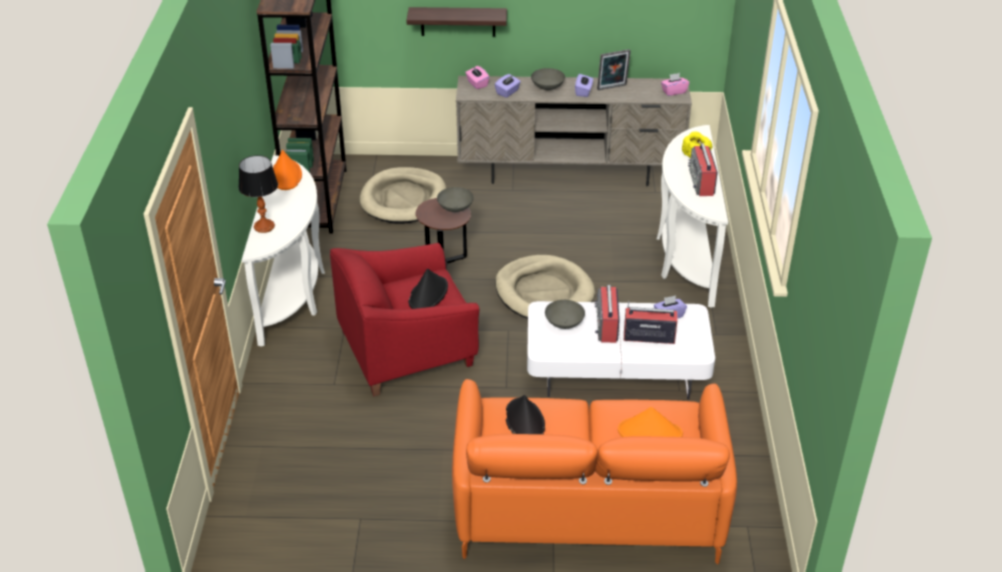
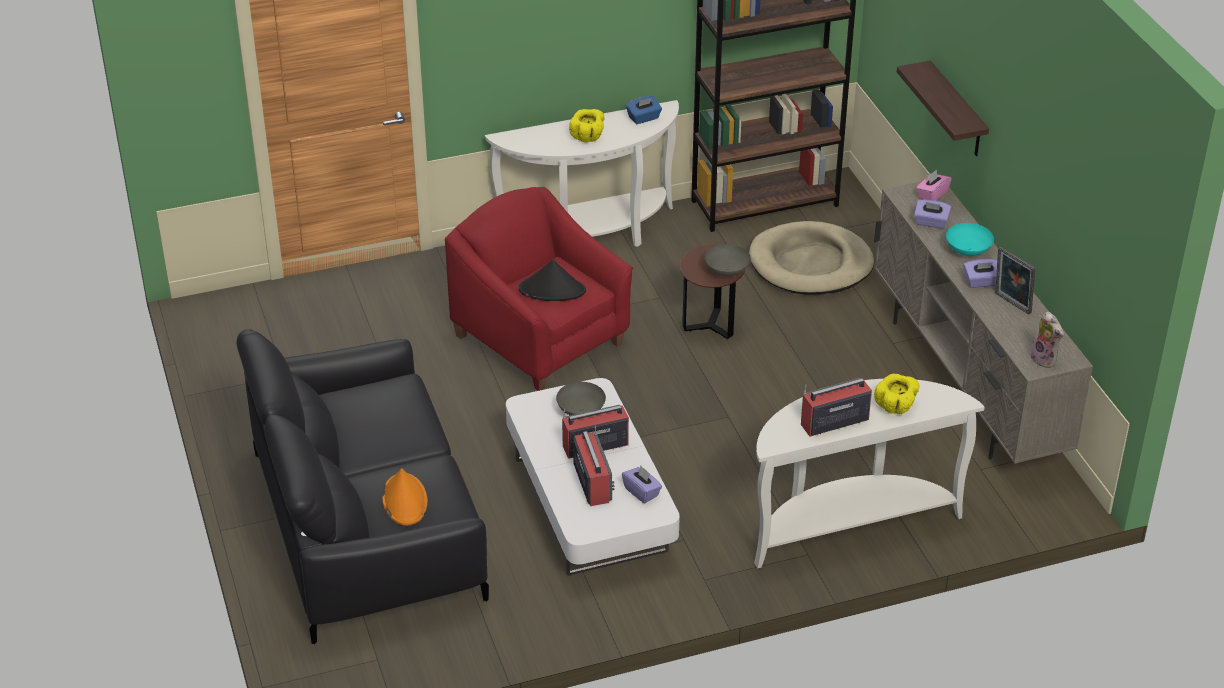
camera: 70 degrees right, 0 degrees up
table lamp [238,155,278,233] -> none
orange hat [273,150,302,190] -> blue tissue box [626,96,662,124]
orange sofa [452,379,737,564] -> black sofa [237,329,489,644]
beige dog bed [495,255,595,318] -> none
black hat [506,395,545,434] -> none
grey bowl [531,68,565,90] -> turquoise bowl [946,223,994,256]
pink tissue box [661,73,689,96] -> plush toy [1031,311,1064,368]
none -> yellow bowl [569,109,605,142]

